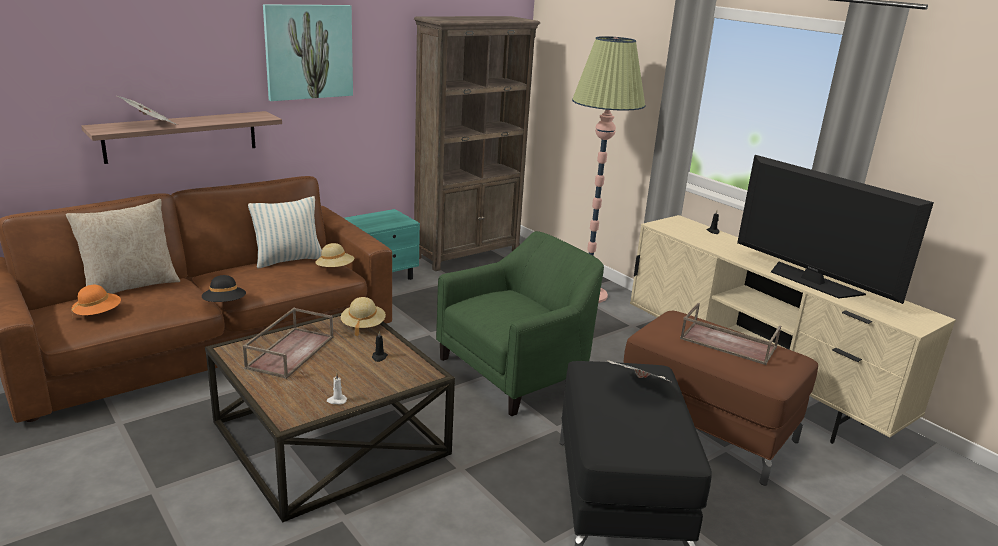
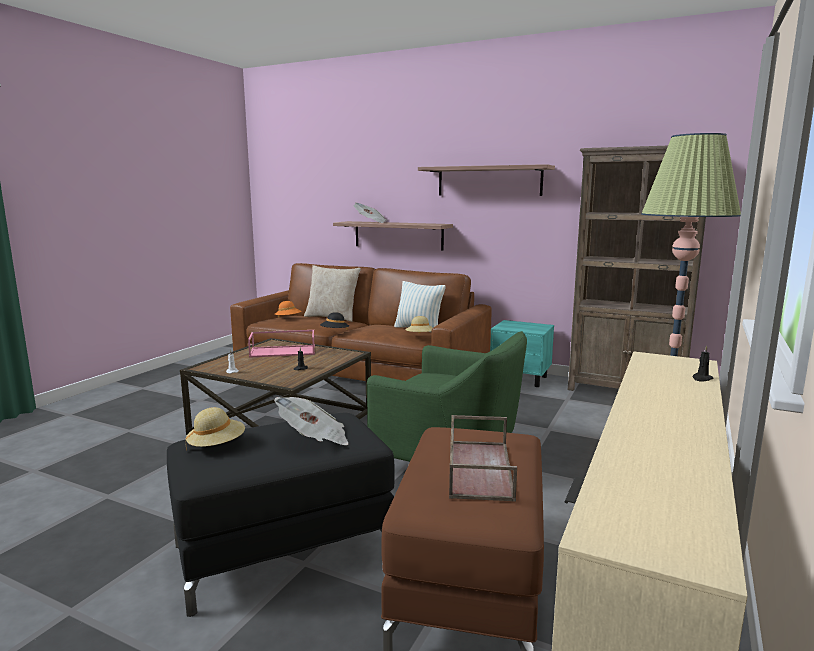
camera: 65 degrees right, 10 degrees down
brown tray [243,308,334,379] -> pink tray [248,330,315,358]
picture [263,5,353,101] -> shelf [418,164,555,196]
beige hat [341,297,386,337] -> beige hat moved to [185,407,245,450]
television [737,155,934,304] -> none

